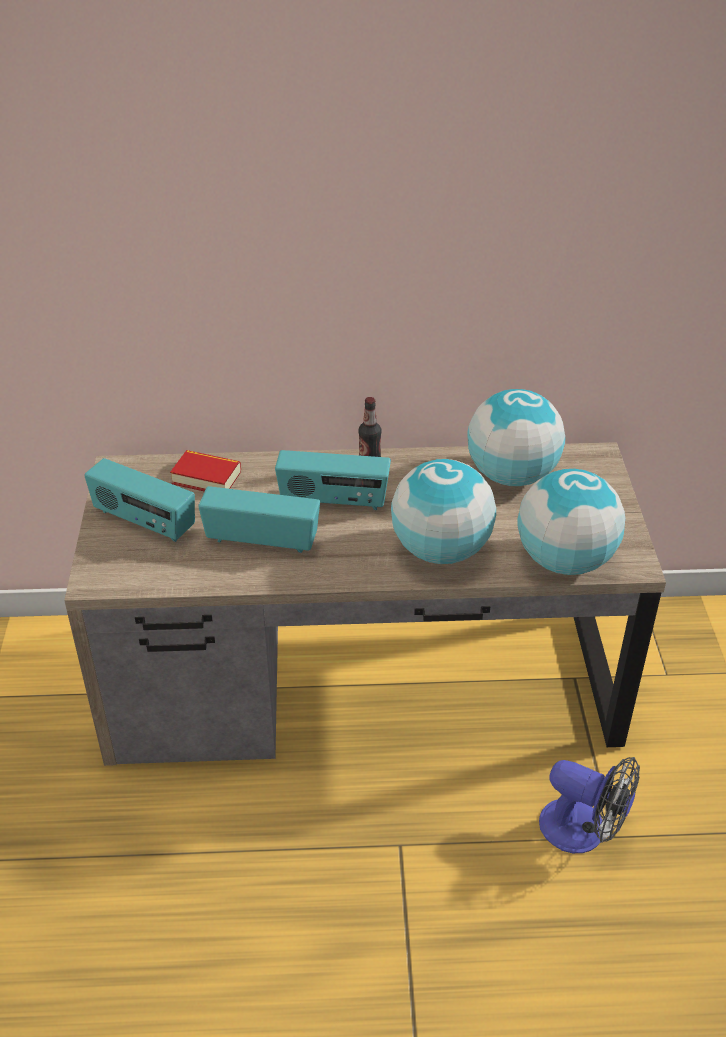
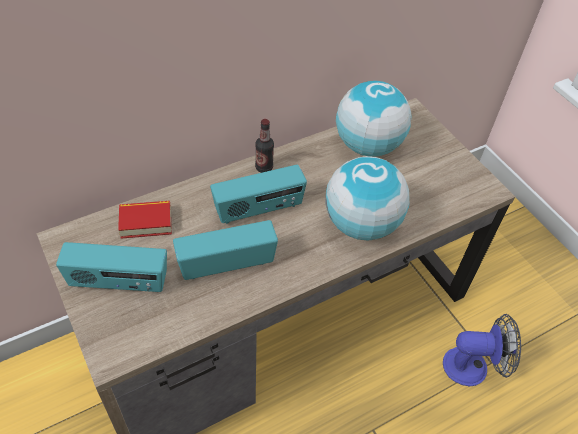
camera: 30 degrees left, 10 degrees up
globe [517,469,625,575] -> none

